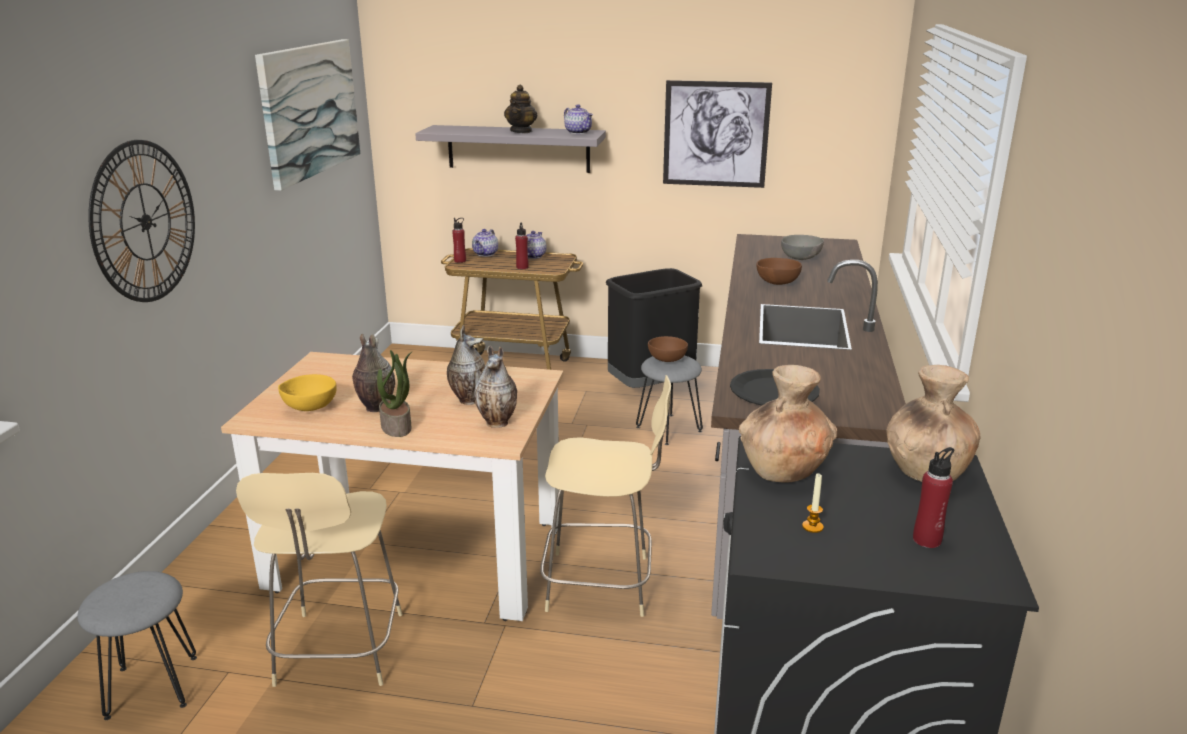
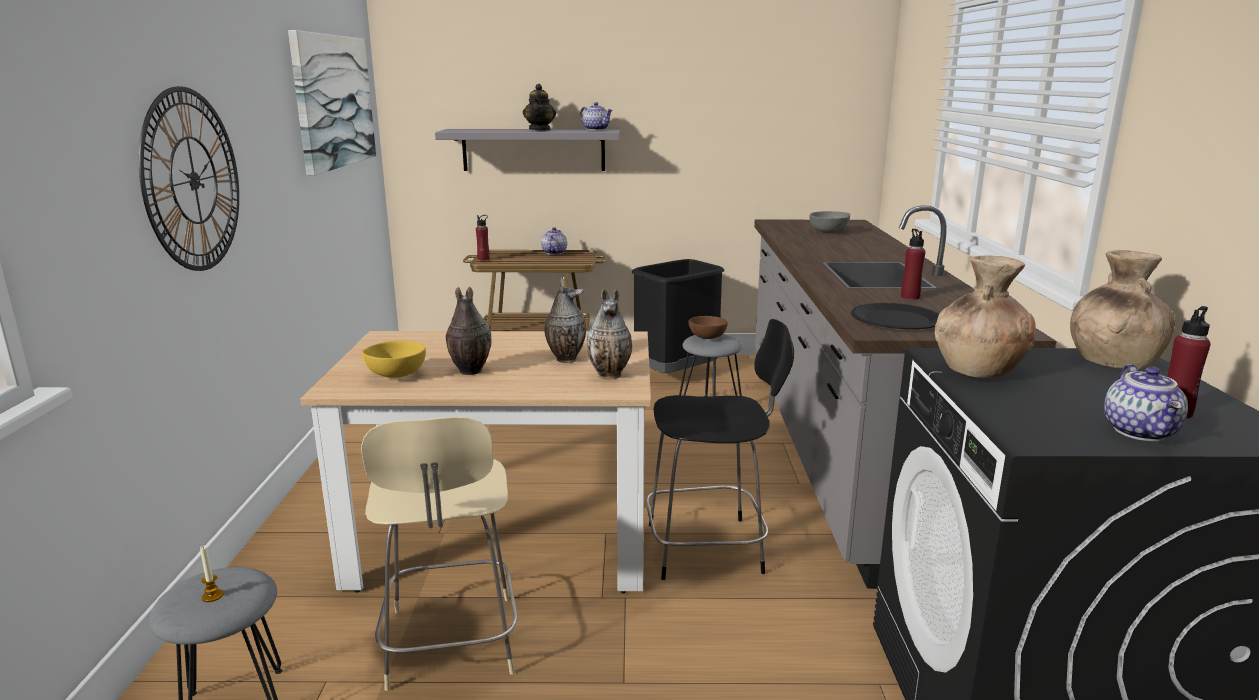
camera: 10 degrees left, 5 degrees down
potted plant [377,350,412,437] -> none
teapot [472,229,498,257] -> teapot moved to [1104,364,1188,441]
red bottle [515,222,529,269] -> red bottle moved to [901,229,925,300]
beige chair [540,375,671,617] -> black chair [646,319,794,580]
picture [663,80,772,188] -> none
brown bowl [756,258,802,285] -> none
candle [802,473,824,533] -> candle moved to [200,546,224,602]

